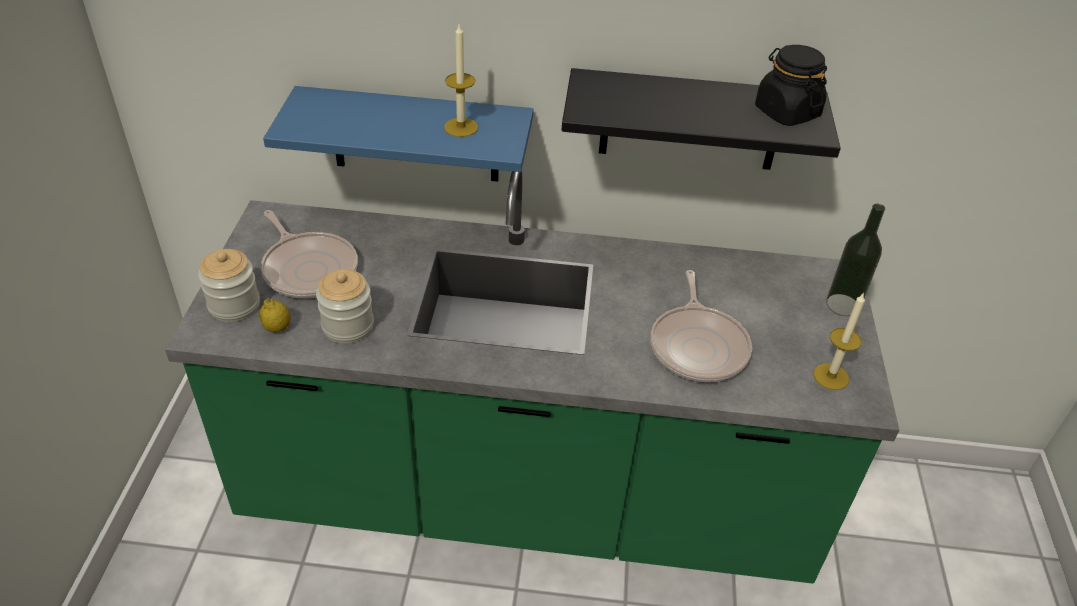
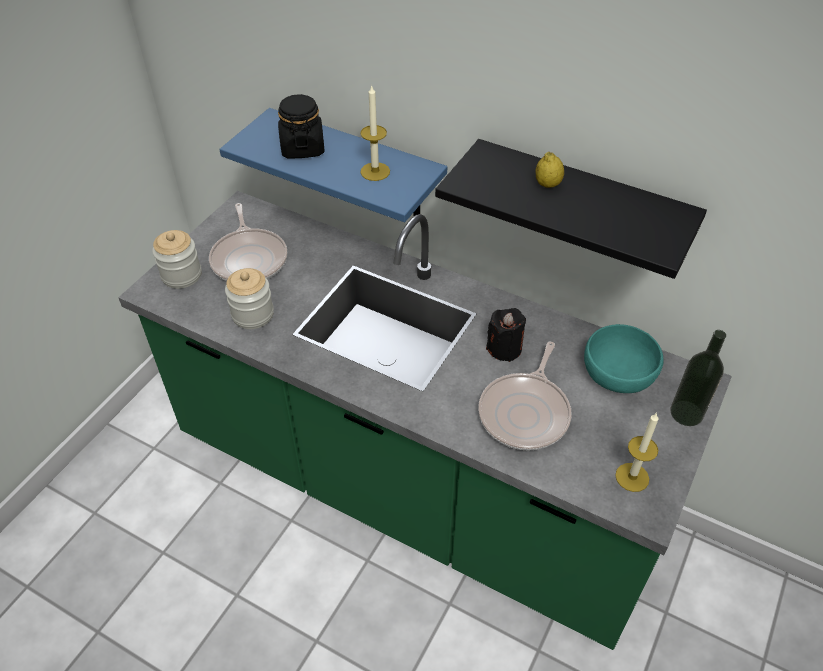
camera: 25 degrees right, 5 degrees up
lemon [260,298,291,332] -> lemon moved to [535,152,564,188]
black jar [755,45,827,126] -> black jar moved to [278,94,325,159]
none -> black candle [486,308,526,362]
none -> turquoise bowl [584,324,663,393]

